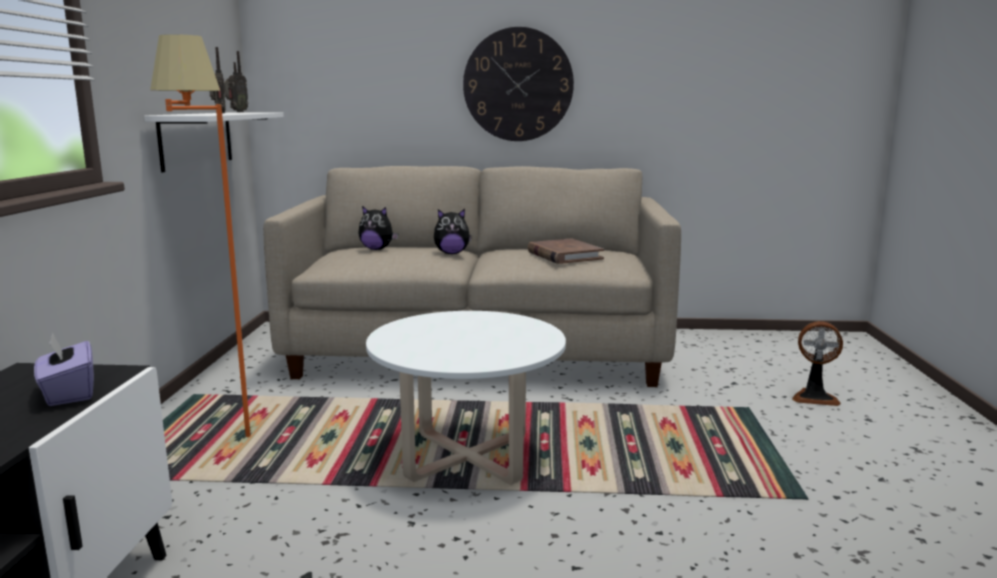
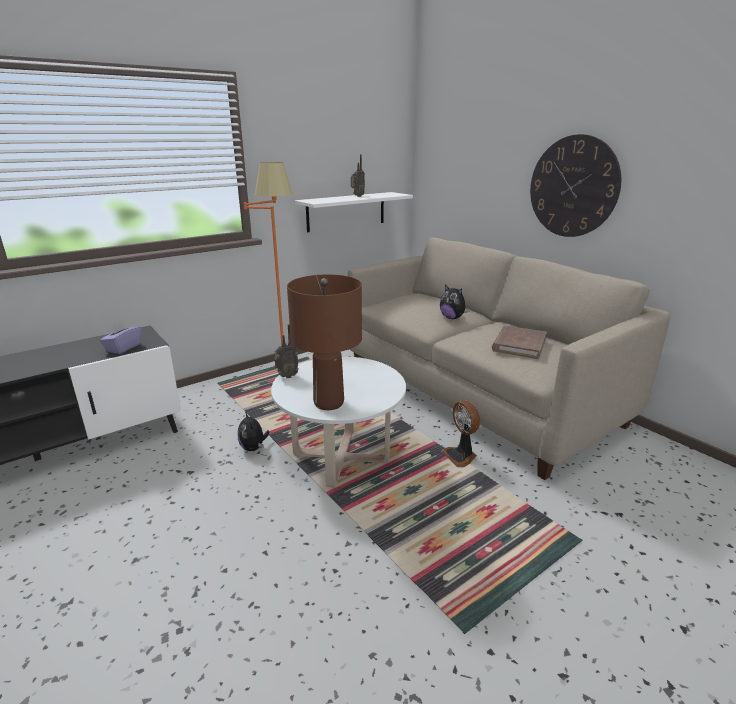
camera: 50 degrees right, 10 degrees up
radio [224,51,248,112] -> radio moved to [274,324,299,378]
plush toy [359,206,398,250] -> plush toy moved to [238,411,270,451]
fan [792,321,843,406] -> fan moved to [441,400,480,467]
none -> brown table lamp [287,275,362,410]

